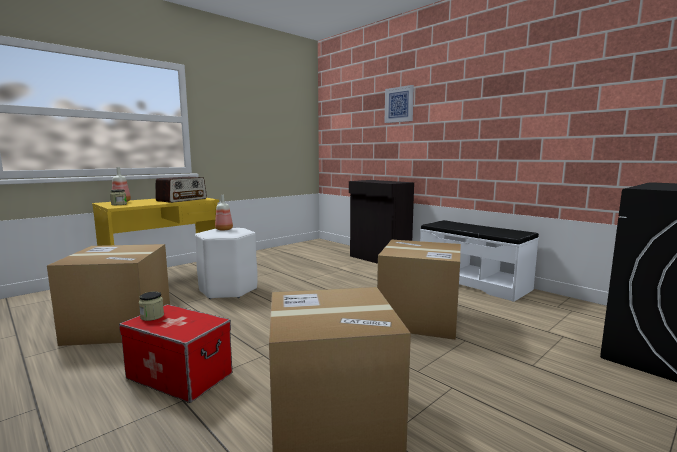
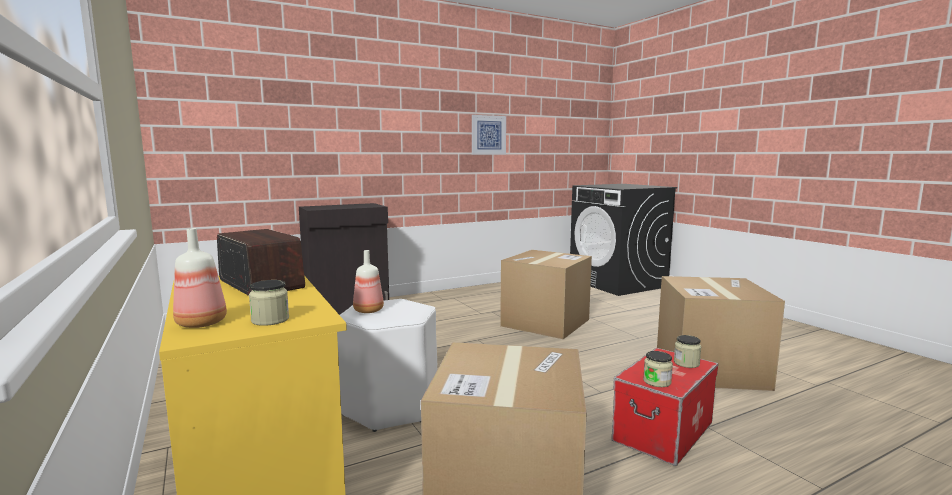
camera: 75 degrees left, 0 degrees up
picture [385,85,414,123] -> picture moved to [472,115,506,155]
white bench [420,220,539,302] -> none
none -> jar [674,335,701,368]

